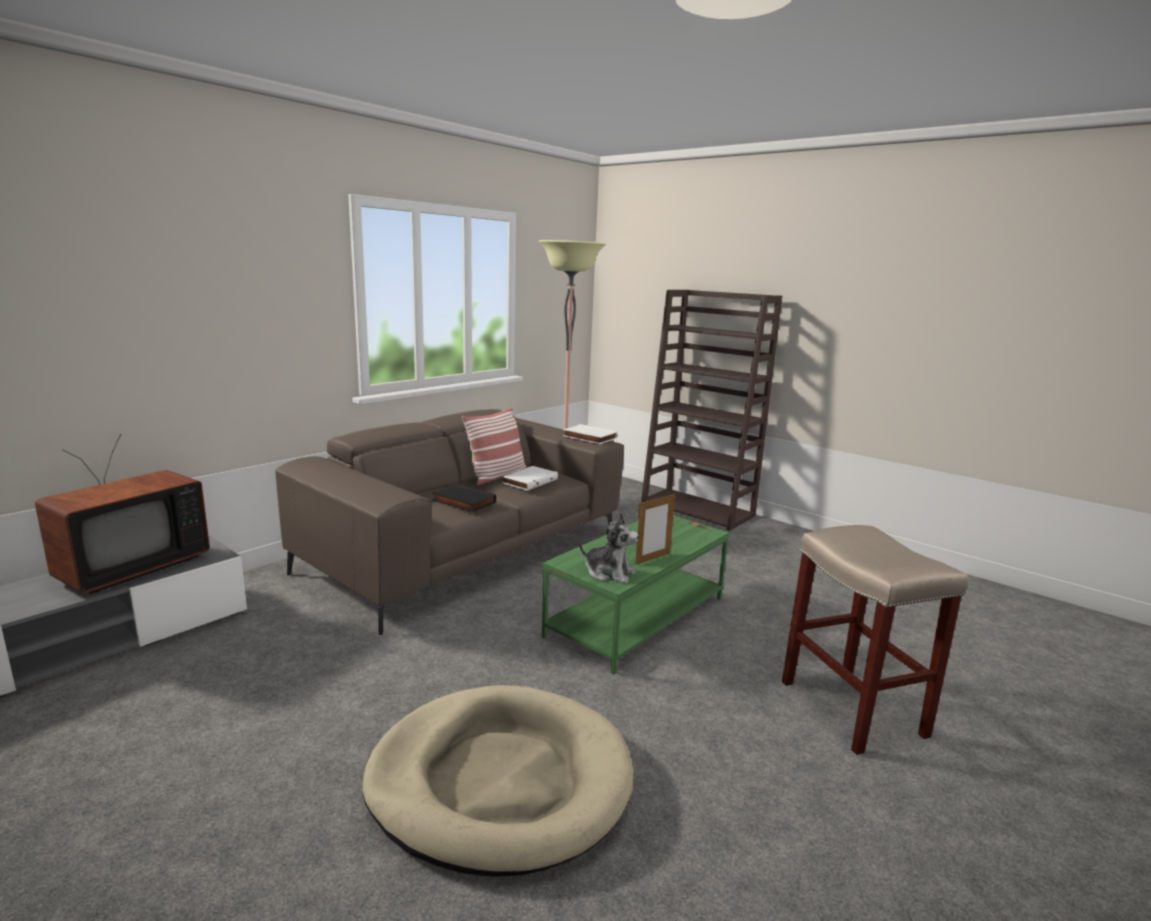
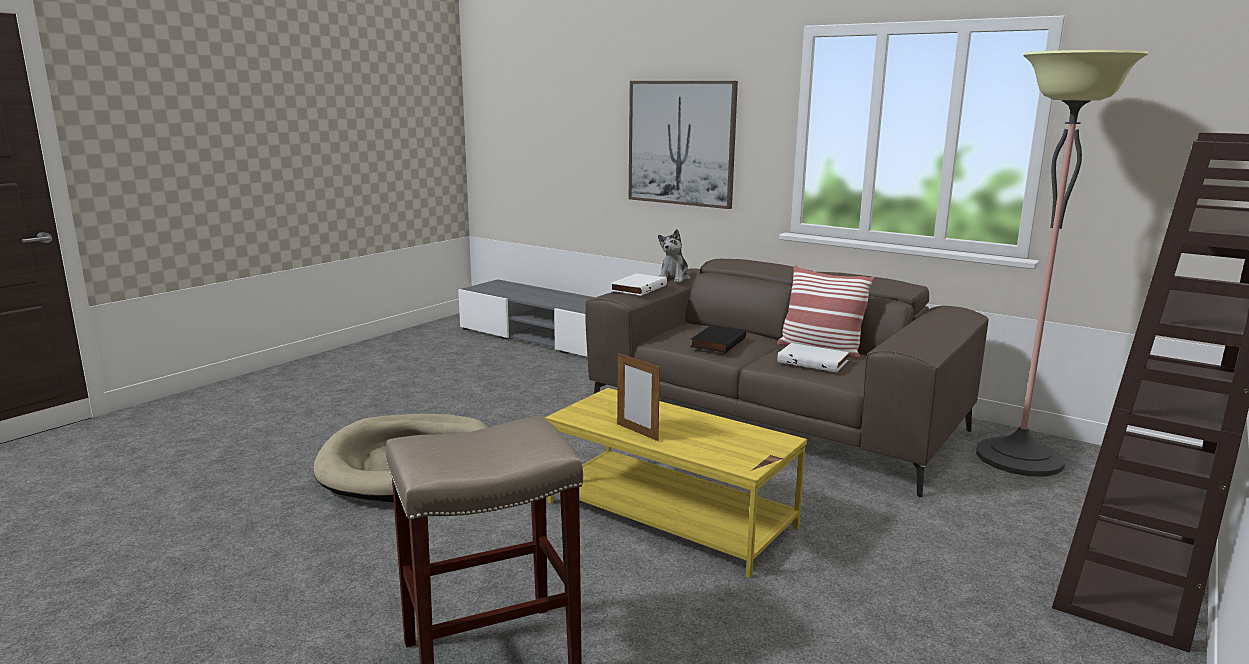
camera: 85 degrees right, 0 degrees up
television [35,434,210,594] -> none
green coffee table [542,515,729,675] -> yellow coffee table [544,388,807,578]
white book [563,424,617,444] -> white book moved to [610,273,667,296]
plush toy [579,512,639,583] -> plush toy moved to [658,229,690,283]
none -> picture [629,81,738,209]

